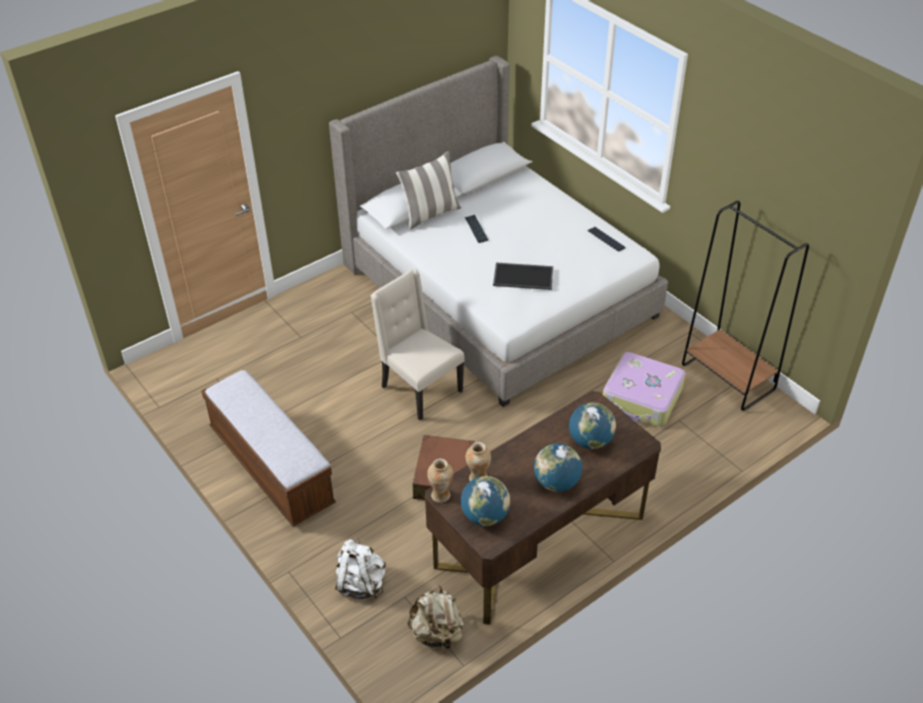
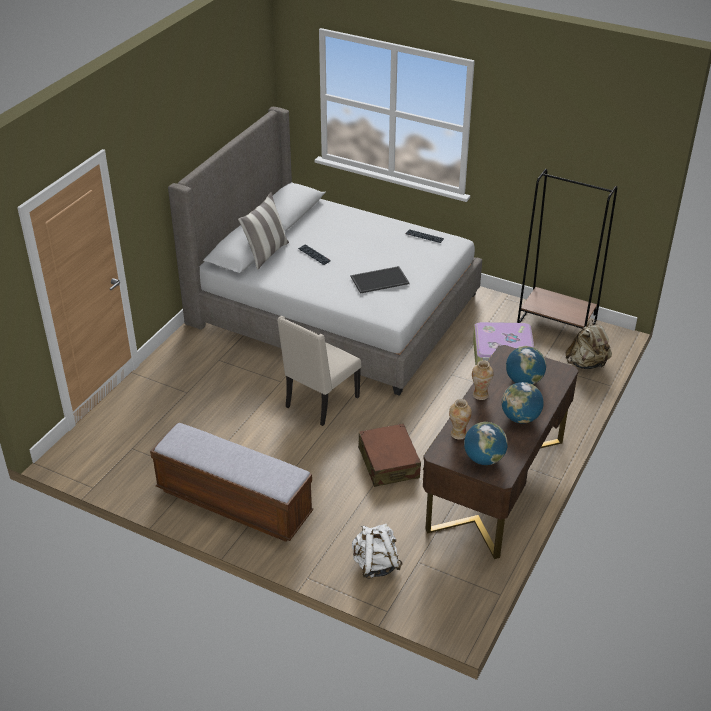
camera: 25 degrees left, 5 degrees down
beige chair [371,269,465,421] -> beige chair turned 75 degrees counterclockwise [277,316,361,426]
beige backpack [407,585,465,652] -> beige backpack moved to [566,319,612,369]
vase [427,458,453,503] -> vase moved to [472,360,494,400]

